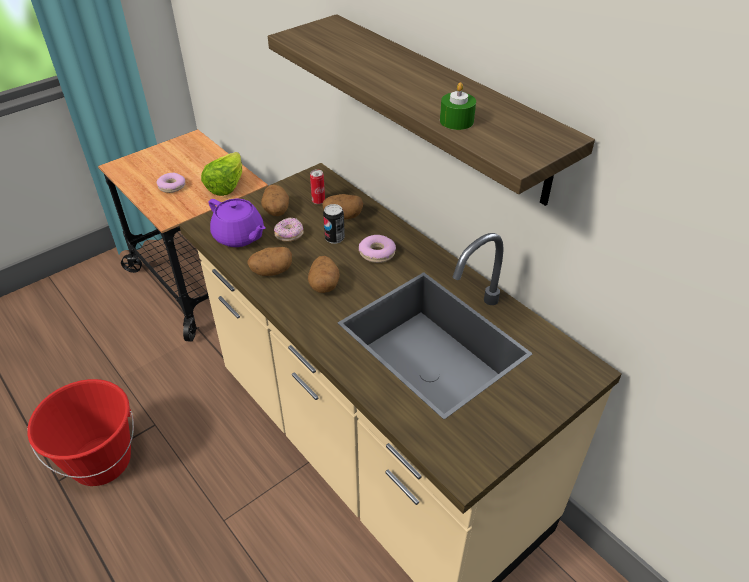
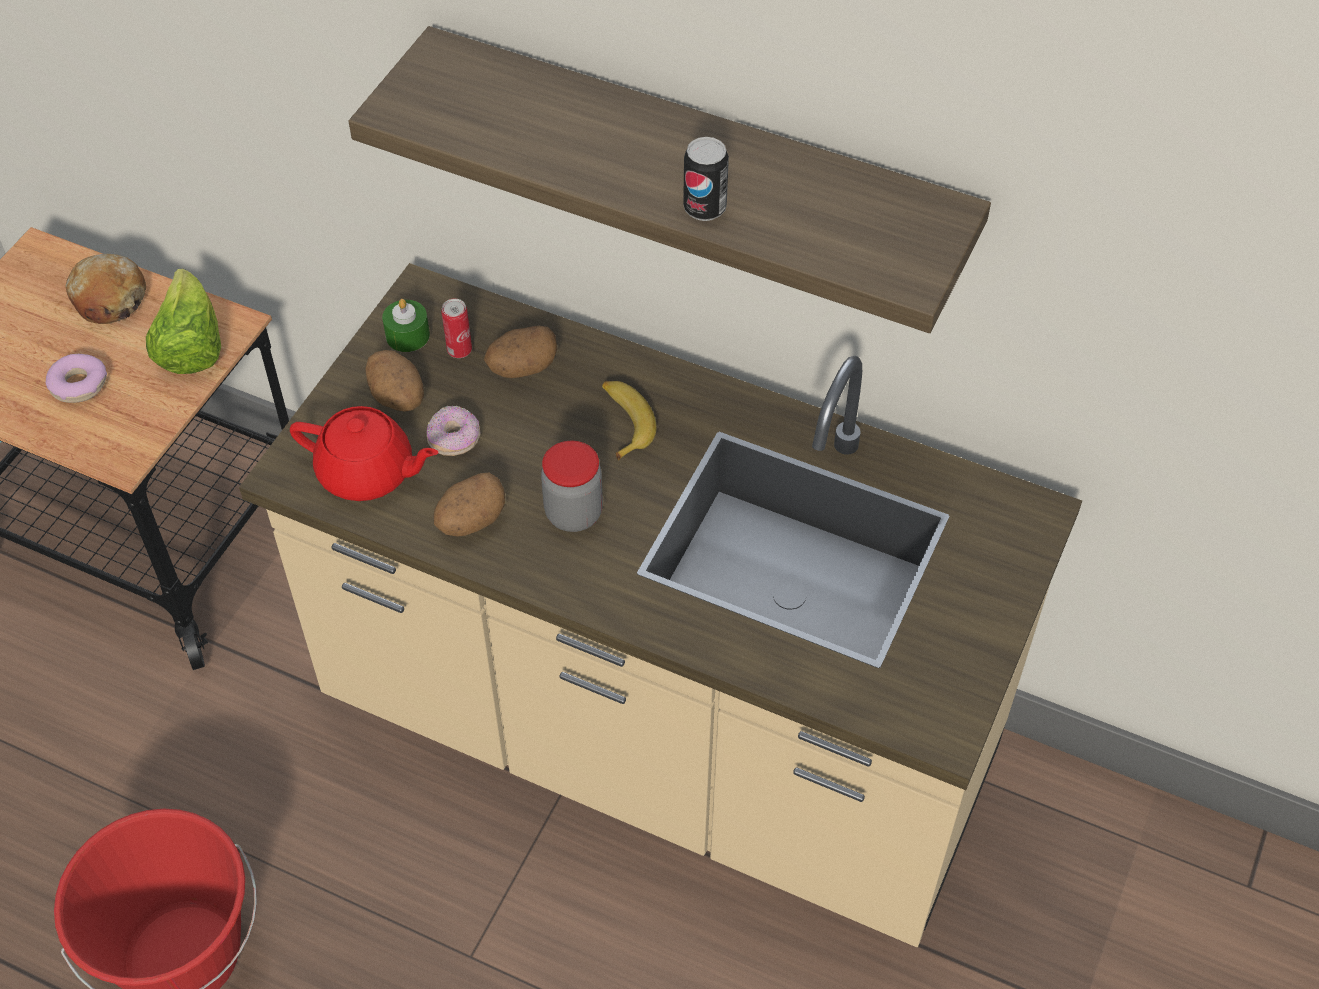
camera: 25 degrees left, 10 degrees up
purple teapot [209,199,266,247] -> red teapot [290,406,438,501]
potato [308,256,340,293] -> jar [541,441,603,532]
can [323,204,345,244] -> can moved to [683,137,729,221]
donut [359,235,396,263] -> banana [602,381,657,461]
green candle [440,82,476,130] -> green candle moved to [382,299,430,352]
none -> bread [65,254,146,324]

